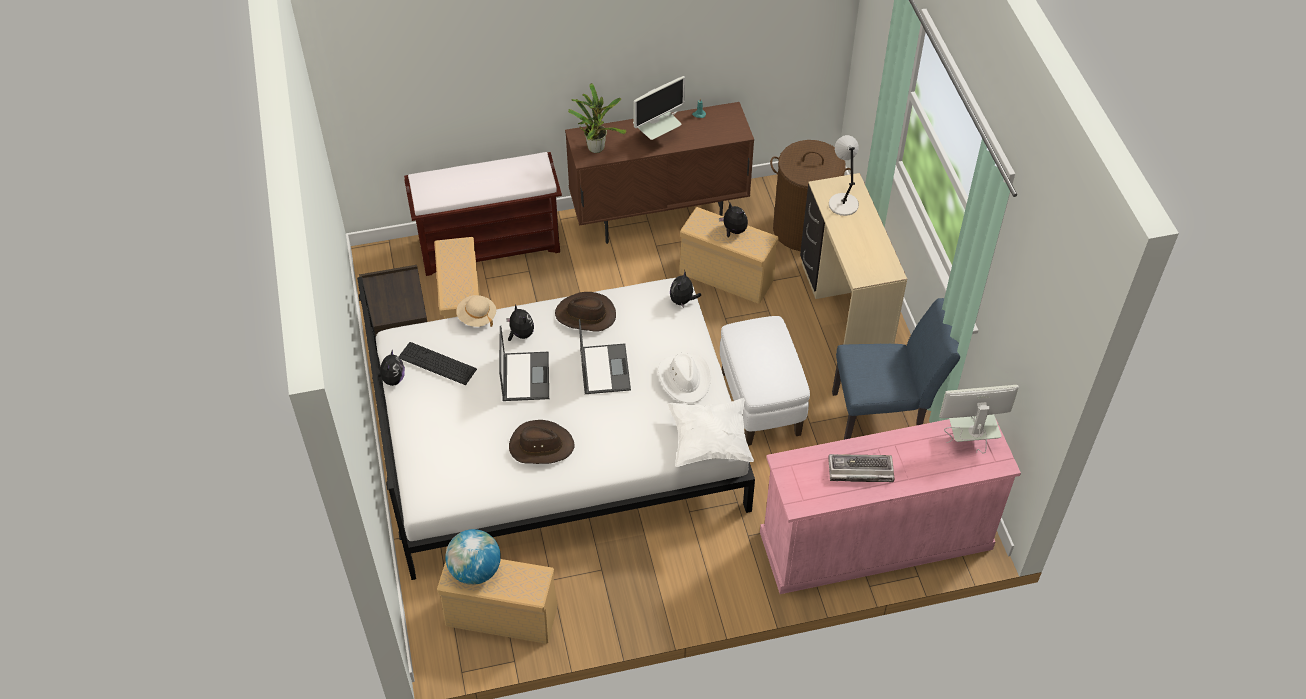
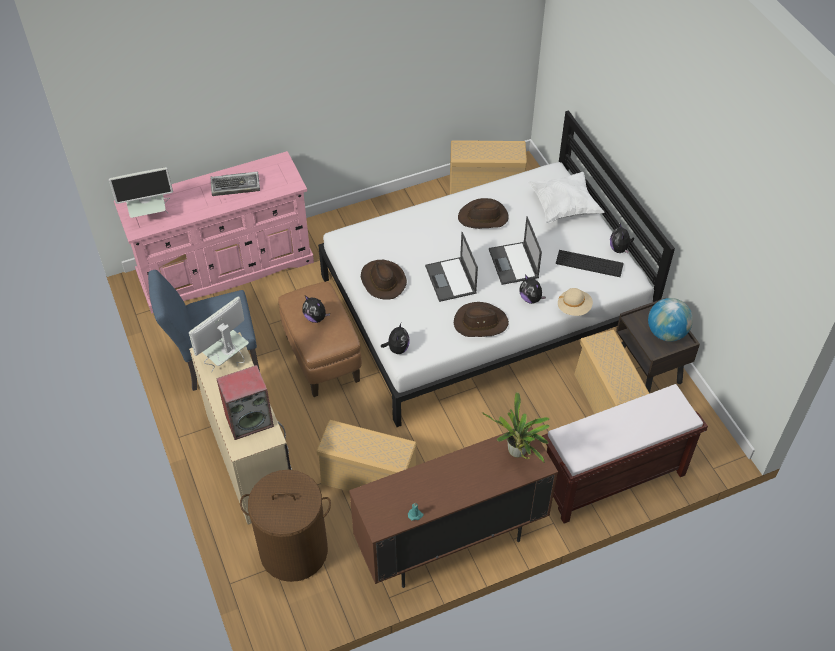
camera: 170 degrees right, 0 degrees up
globe [445,529,501,585] -> globe moved to [648,298,693,342]
monitor [633,76,685,140] -> monitor moved to [189,296,249,372]
white hat [658,353,711,403] -> brown hat [361,260,407,300]
white pillow [667,398,754,467] -> white pillow moved to [528,172,605,224]
plush toy [719,203,748,237] -> plush toy moved to [303,296,330,323]
white ottoman [720,316,810,446] -> brown ottoman [278,282,362,397]
grey table lamp [829,135,859,216] -> speaker [216,365,274,440]

